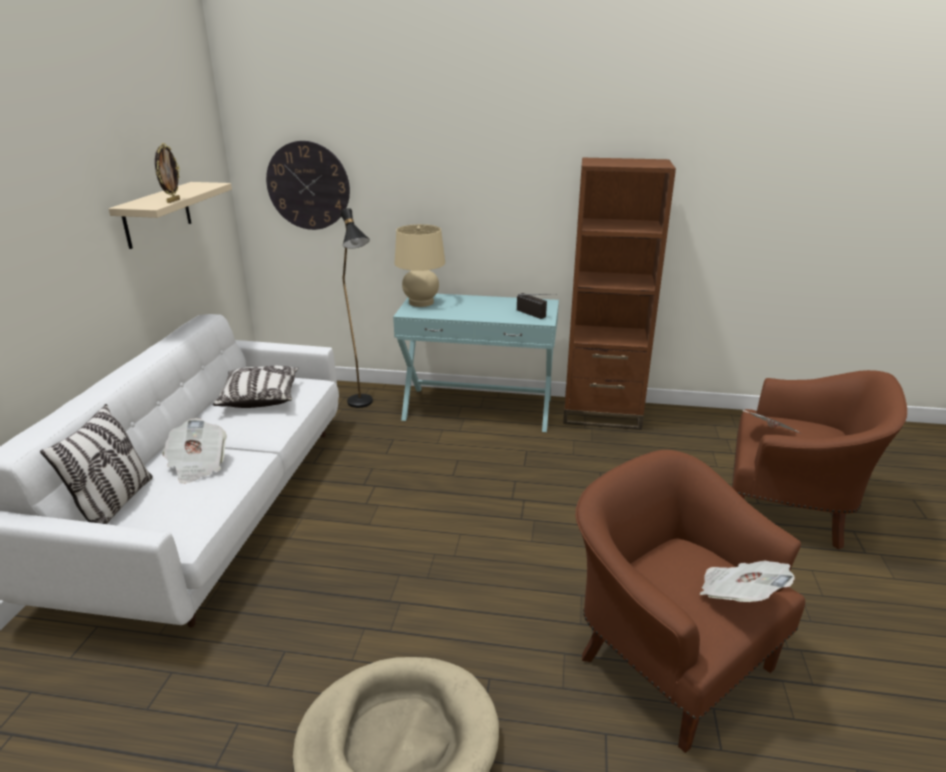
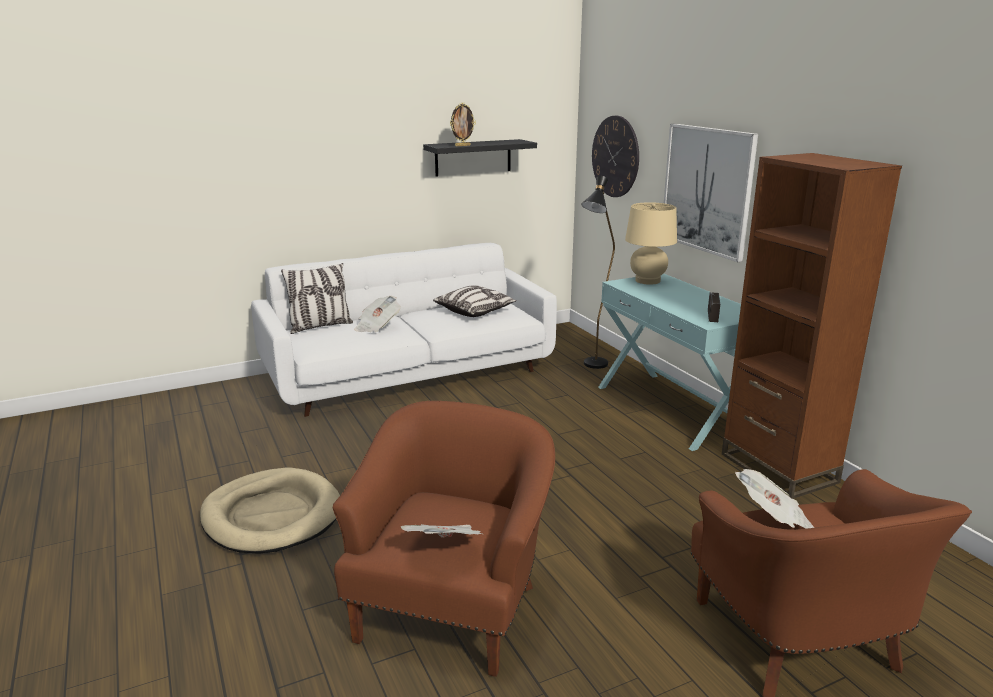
camera: 55 degrees right, 5 degrees down
beige shelf [109,182,232,249] -> black shelf [423,139,537,177]
none -> picture [664,124,758,262]

